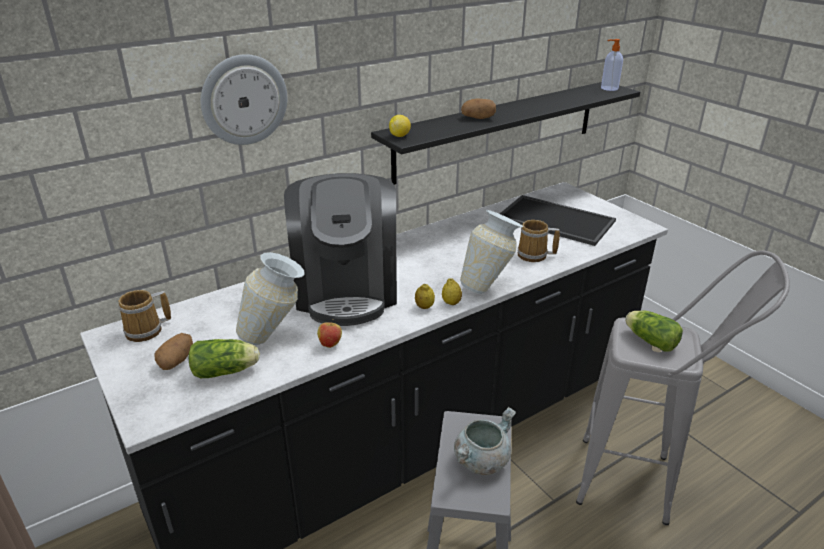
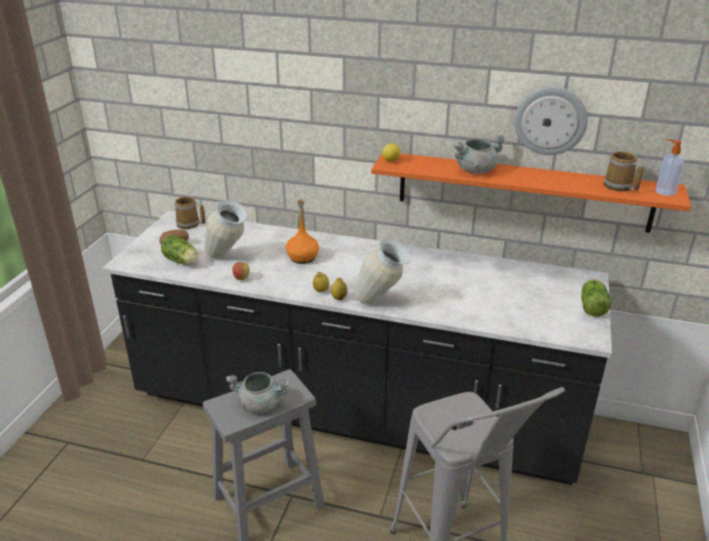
camera: 50 degrees right, 0 degrees up
wall clock [201,54,287,145] -> wall clock moved to [514,87,588,155]
coffee machine [284,173,397,326] -> orange bottle [286,199,319,264]
black shelf [371,82,640,185] -> orange shelf [371,153,691,233]
potato [461,98,496,119] -> grey cooking pot [453,135,506,174]
tray [500,195,616,246] -> none
mug [518,220,560,262] -> mug moved to [604,151,643,191]
lettuce [625,310,683,351] -> lettuce moved to [581,279,612,317]

